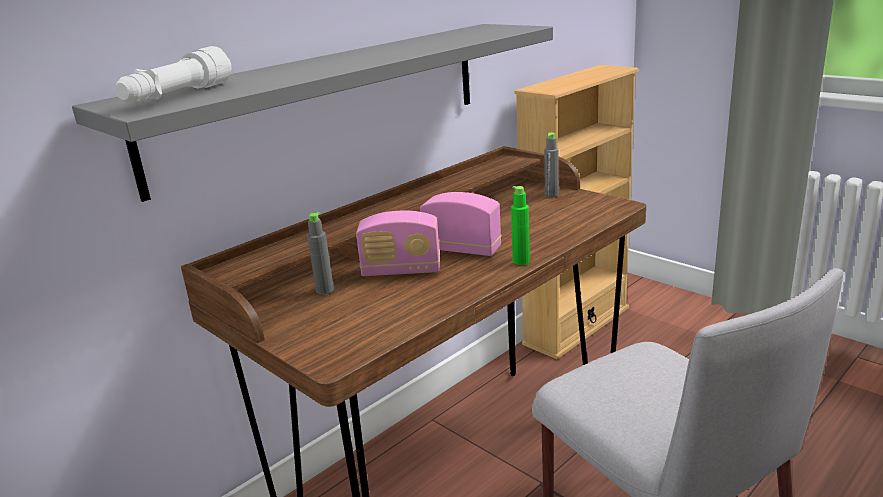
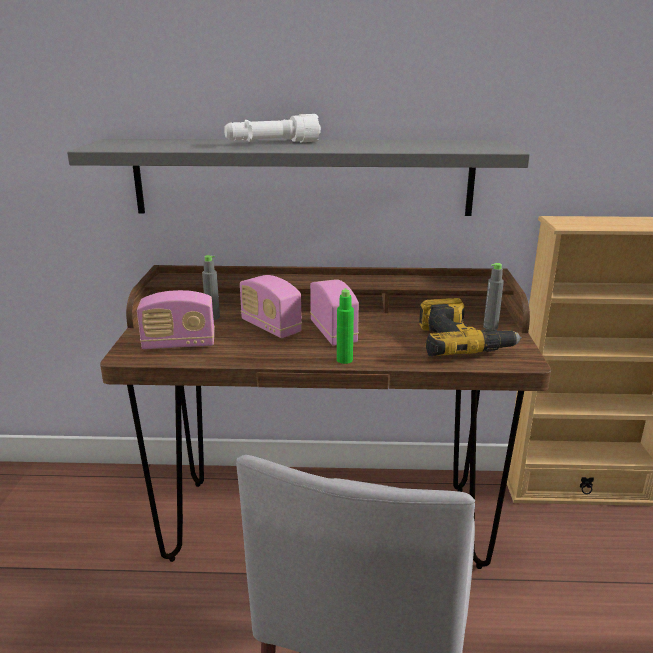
camera: 45 degrees right, 0 degrees up
white flashlight [115,46,232,103] -> white flashlight moved to [224,114,321,142]
none -> radio [137,290,215,349]
none -> power drill [419,298,522,356]

